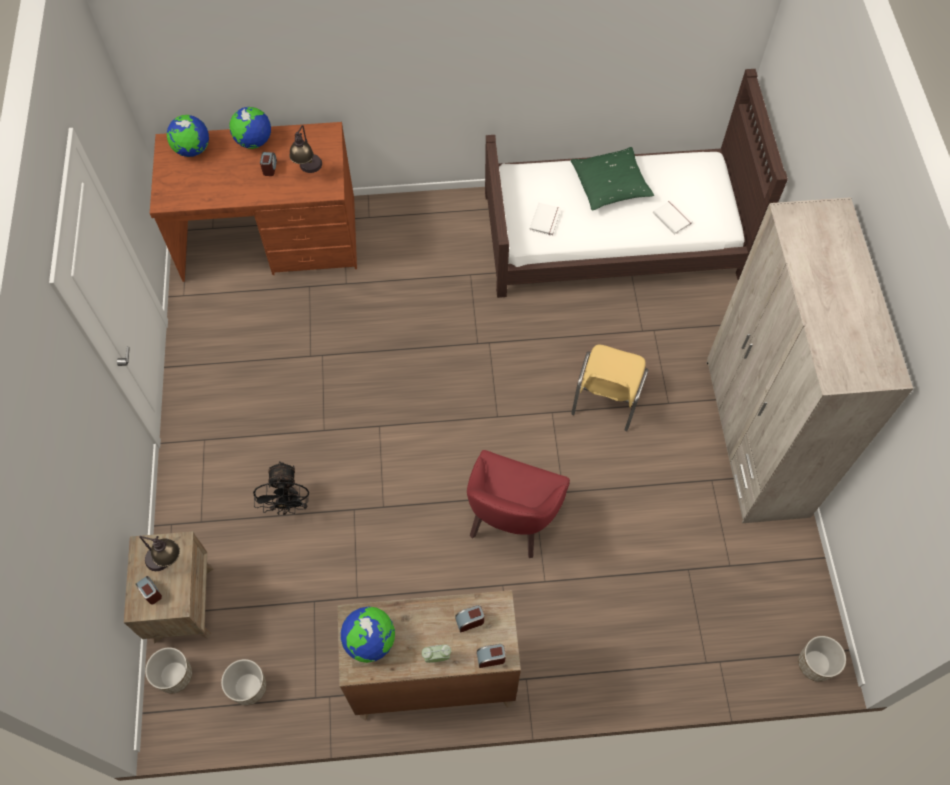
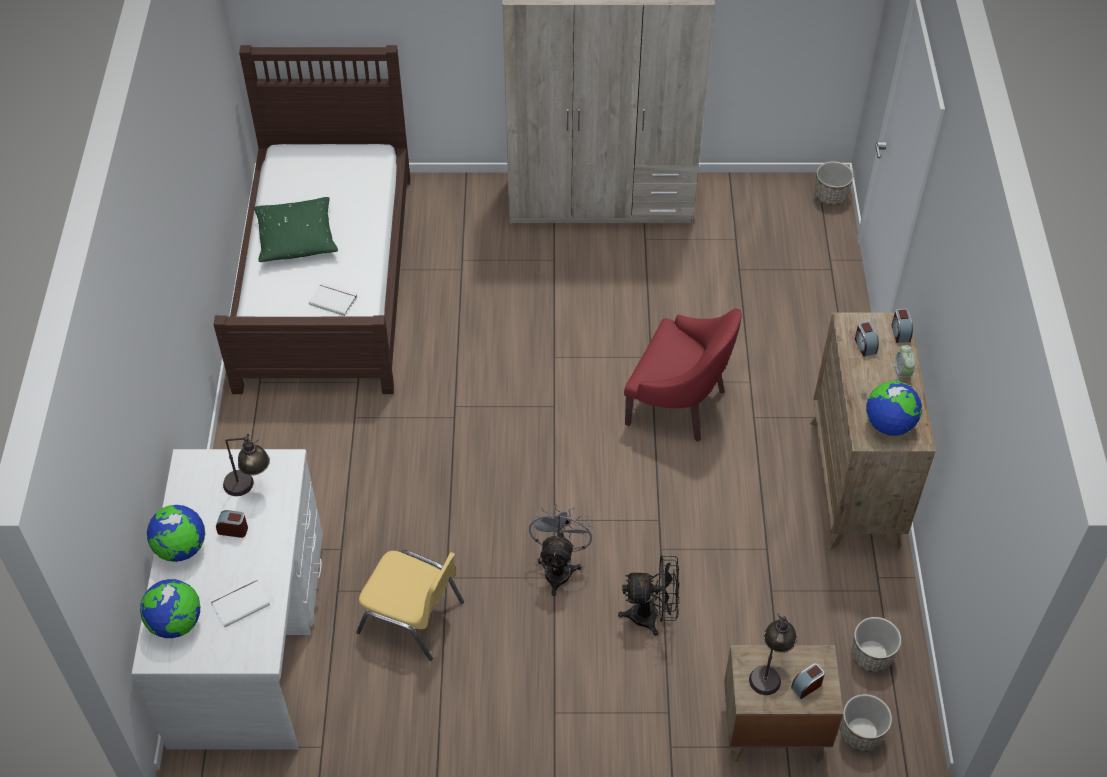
camera: 85 degrees left, 10 degrees down
brown desk [150,122,357,282] -> white desk [131,449,323,749]
yellow chair [571,344,648,431] -> yellow chair moved to [356,550,464,661]
white book [653,200,693,235] -> white book moved to [210,577,270,628]
none -> grey fan [529,504,594,596]

